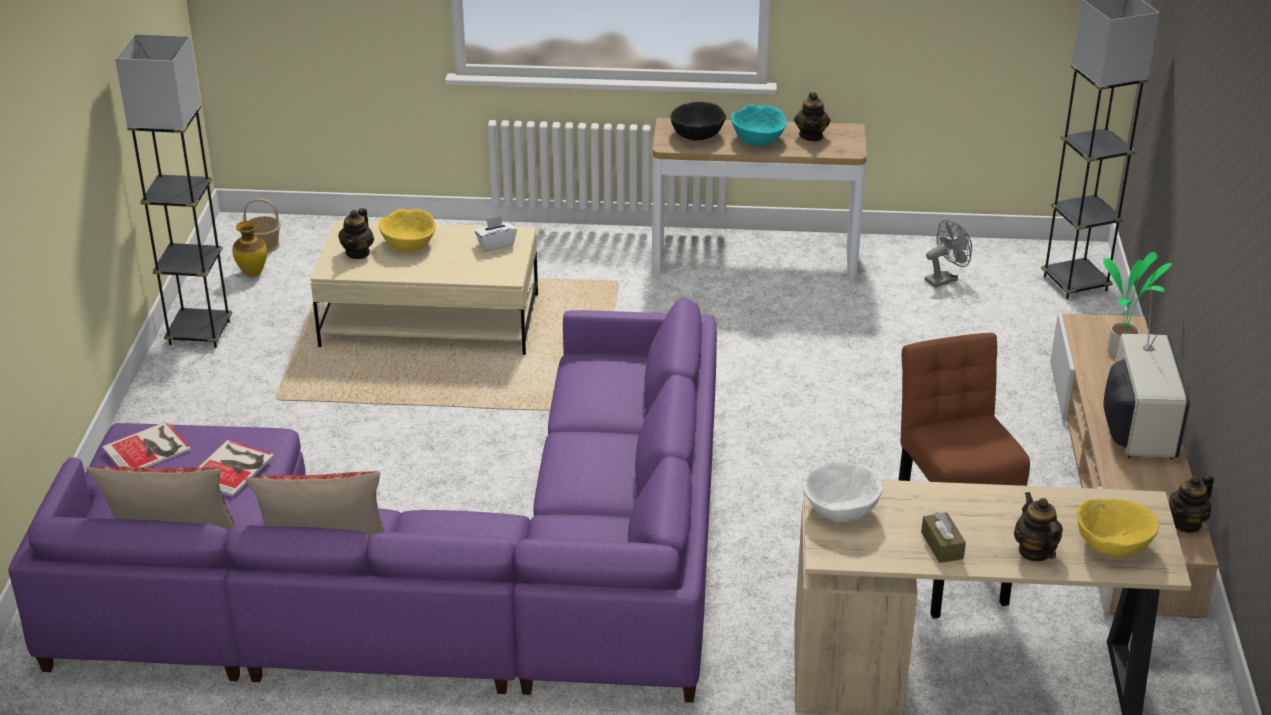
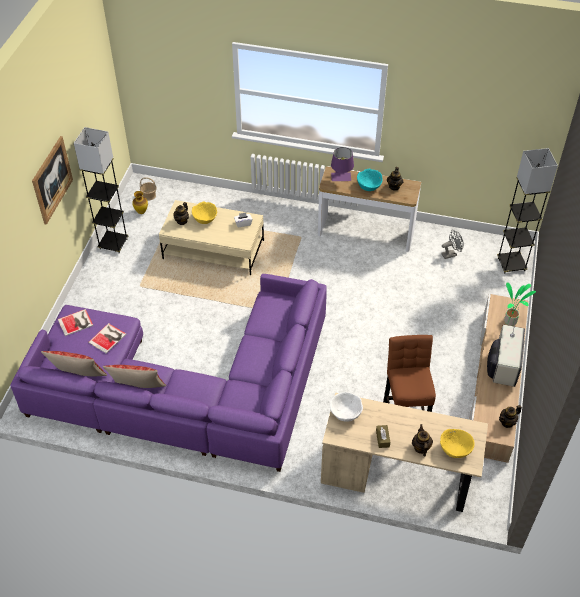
camera: 10 degrees right, 15 degrees up
black bowl [670,102,726,140] -> purple table lamp [331,147,354,181]
none -> picture [32,136,73,225]

